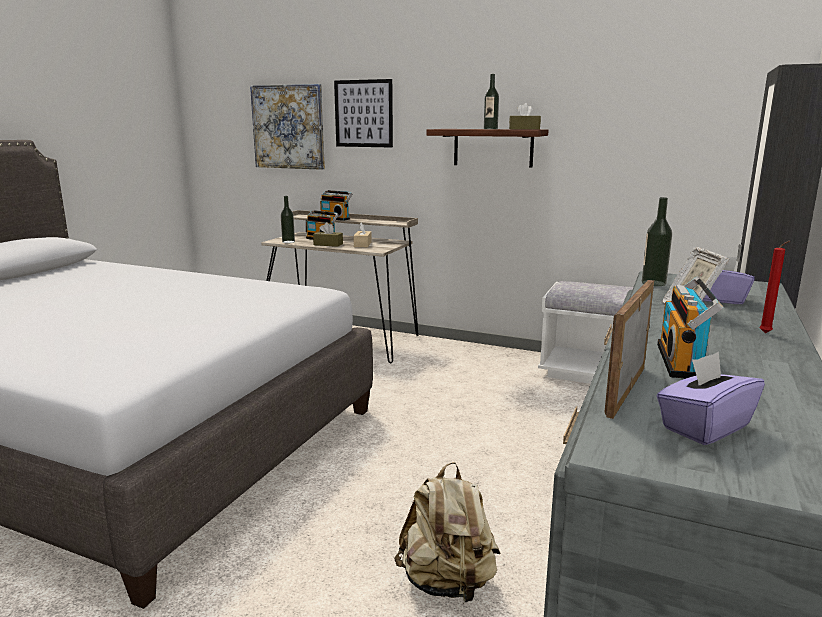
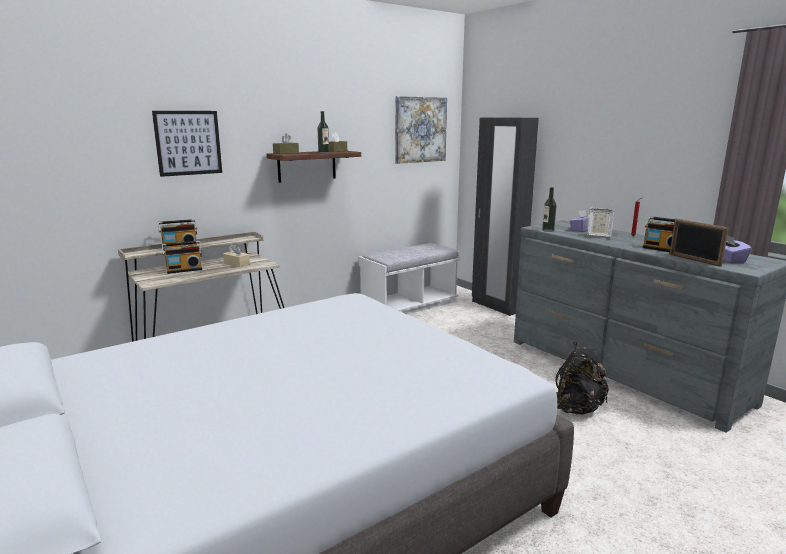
camera: 60 degrees left, 0 degrees up
picture [250,84,325,170] -> picture moved to [395,96,447,164]
bottle [281,196,295,243] -> none
brown tissue box [313,222,343,247] -> brown tissue box moved to [273,133,299,154]
beige backpack [394,462,501,604] -> black backpack [555,342,609,414]

